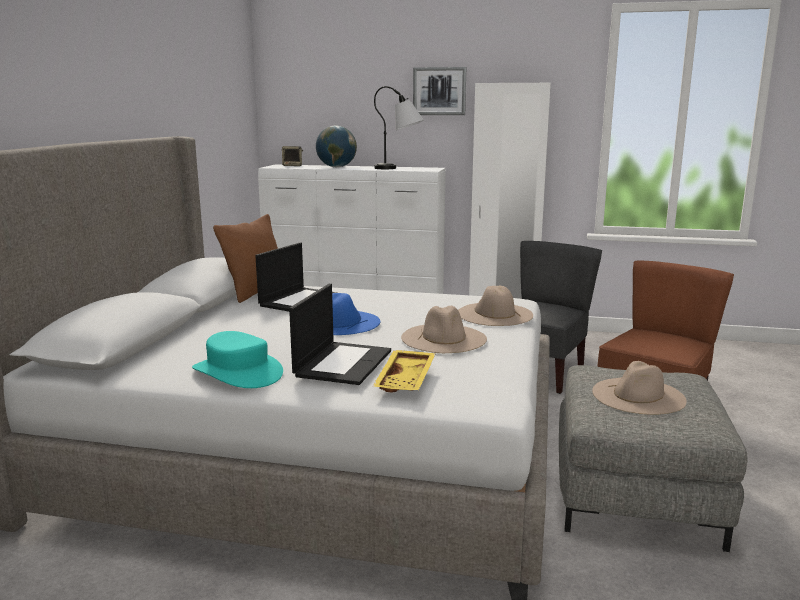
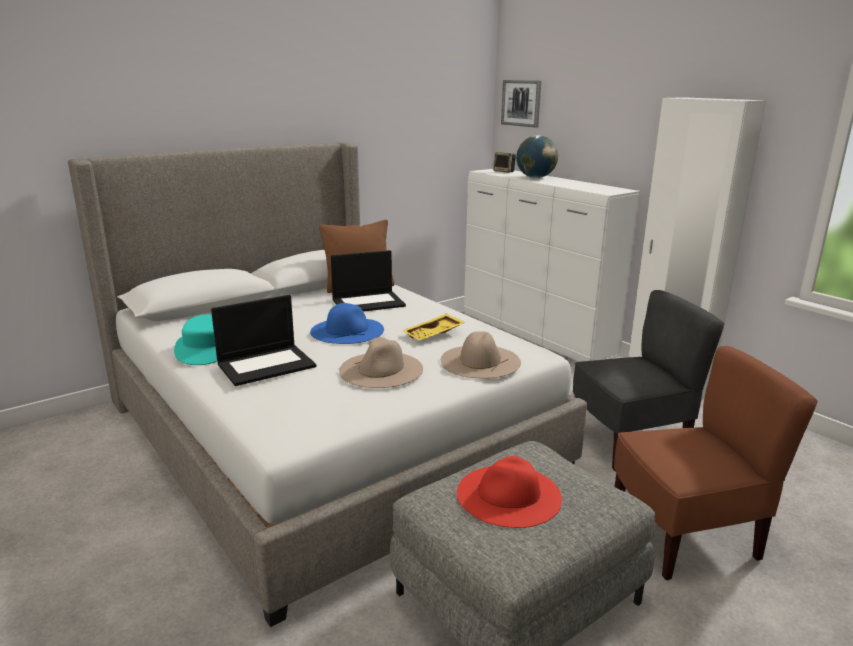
camera: 40 degrees right, 5 degrees up
yellow tray [372,350,436,393] -> yellow tray moved to [403,314,465,340]
table lamp [374,86,424,169] -> none
picture [413,67,466,115] -> picture moved to [501,80,541,127]
beige hat [592,361,686,415] -> red hat [457,456,562,528]

